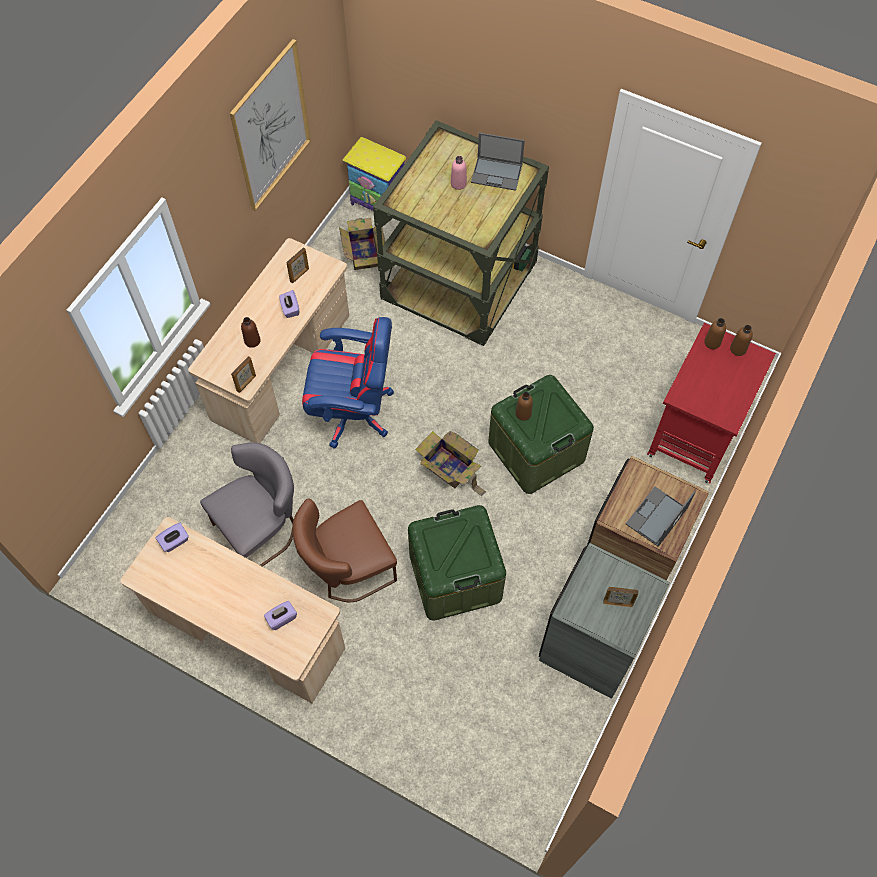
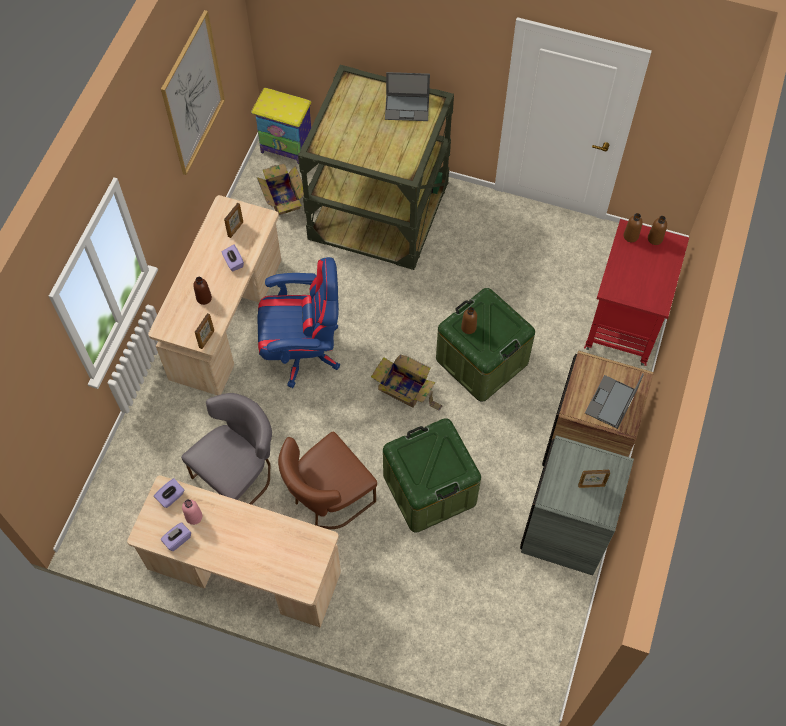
camera: 10 degrees left, 0 degrees up
purple tissue box [264,601,297,630] -> purple tissue box moved to [161,522,191,551]
pink bottle [451,156,467,190] -> pink bottle moved to [182,499,202,525]

